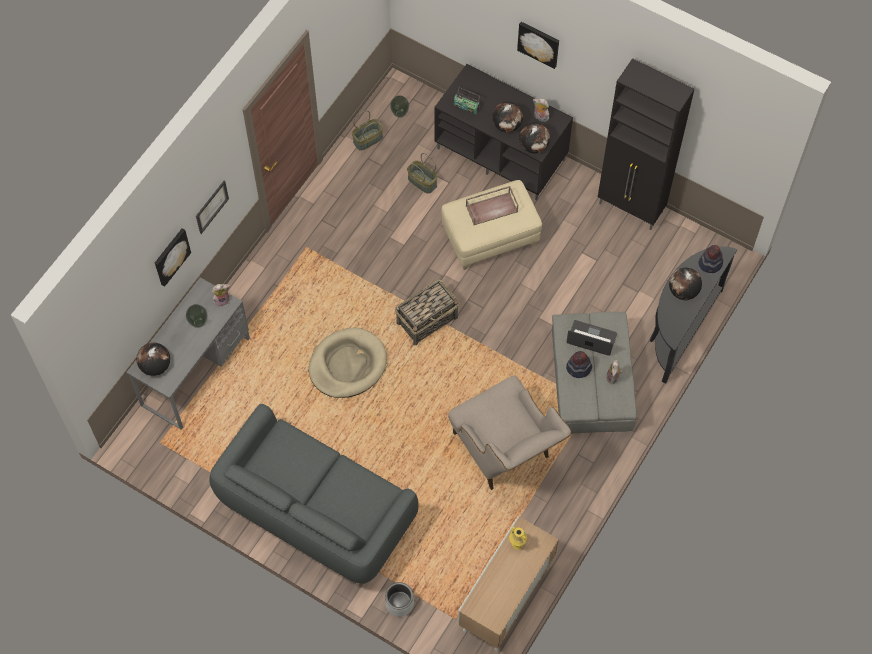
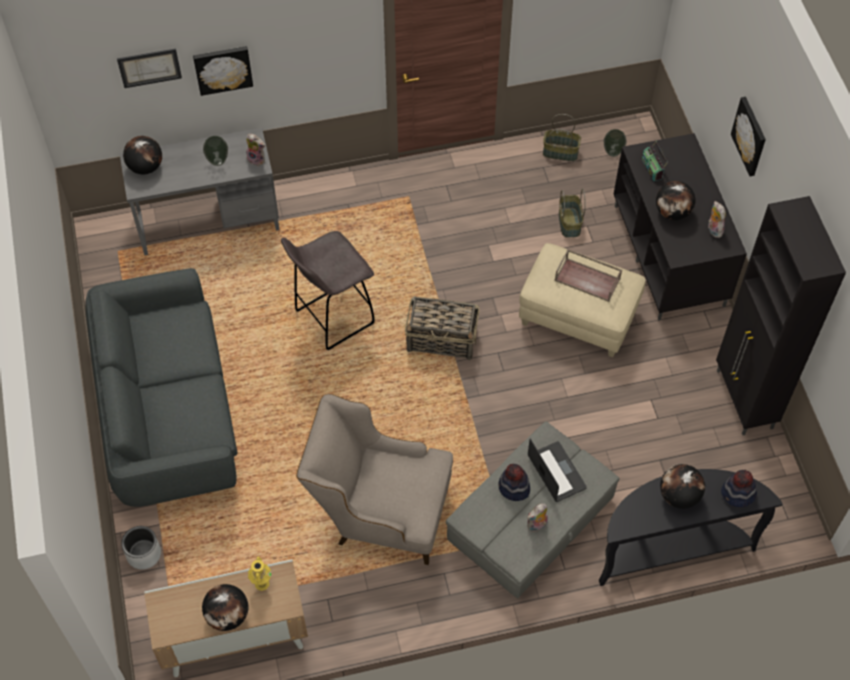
camera: 45 degrees right, 5 degrees down
picture [196,181,229,234] -> picture moved to [117,48,182,88]
beige dog bed [309,327,387,398] -> grey stool [281,231,375,350]
beige armchair [448,376,571,490] -> beige armchair turned 90 degrees clockwise [296,394,453,565]
globe [519,122,550,154] -> globe moved to [202,584,249,631]

